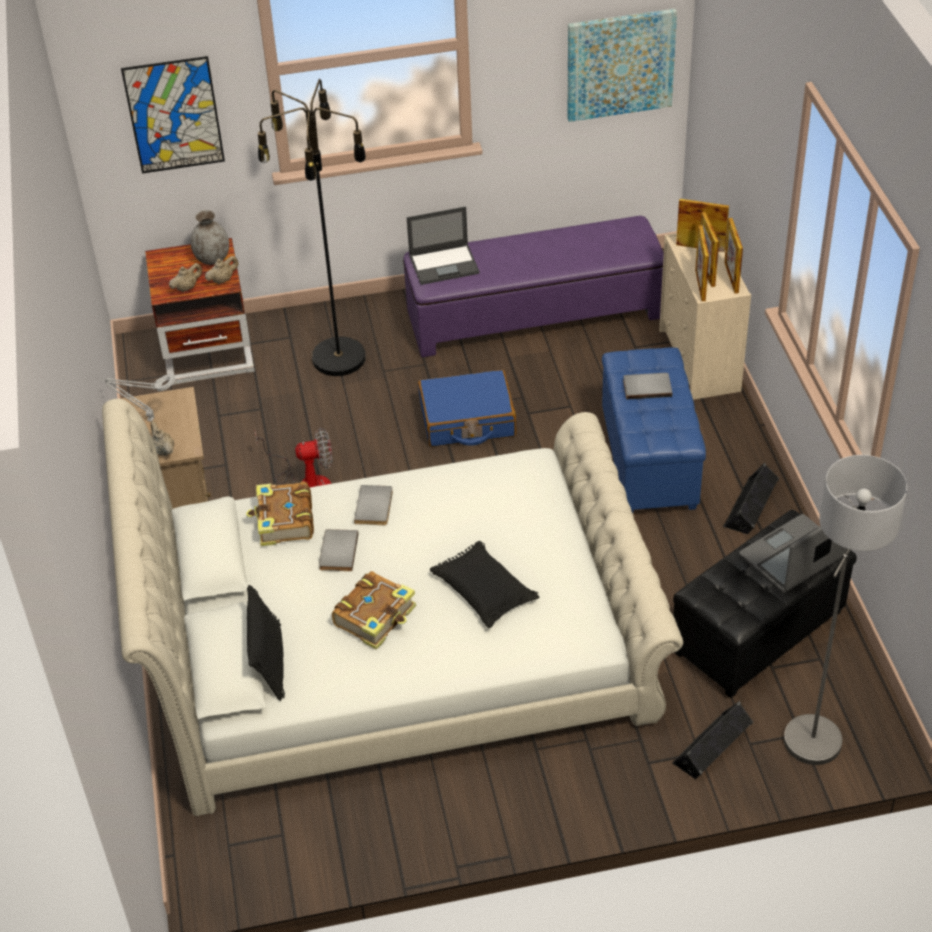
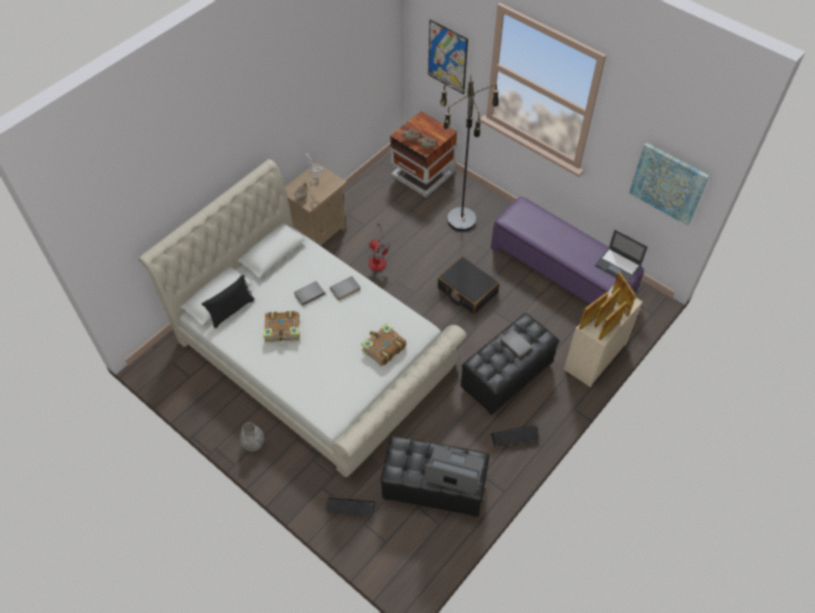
camera: 50 degrees right, 10 degrees up
grey vase [191,210,229,265] -> grey vase moved to [239,422,265,451]
book [246,482,314,546] -> book moved to [361,323,406,366]
laptop [407,206,480,285] -> laptop moved to [595,230,648,283]
blue suitcase [418,370,516,447] -> black suitcase [437,256,500,315]
black pillow [430,541,540,628] -> none
blue ottoman [602,348,706,513] -> black ottoman [461,313,559,415]
grey floor lamp [784,455,907,765] -> none

